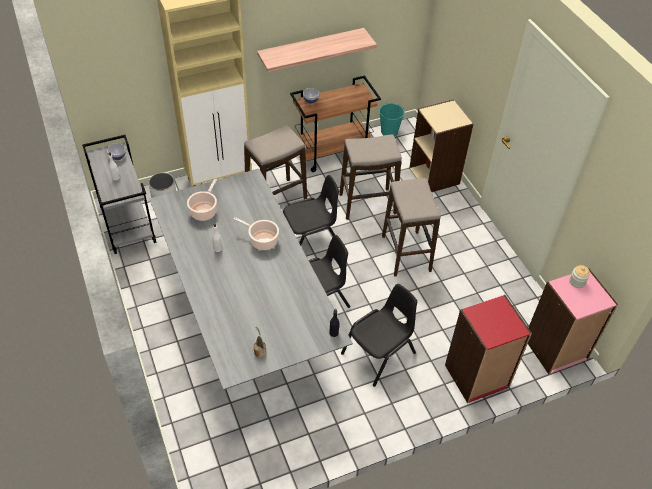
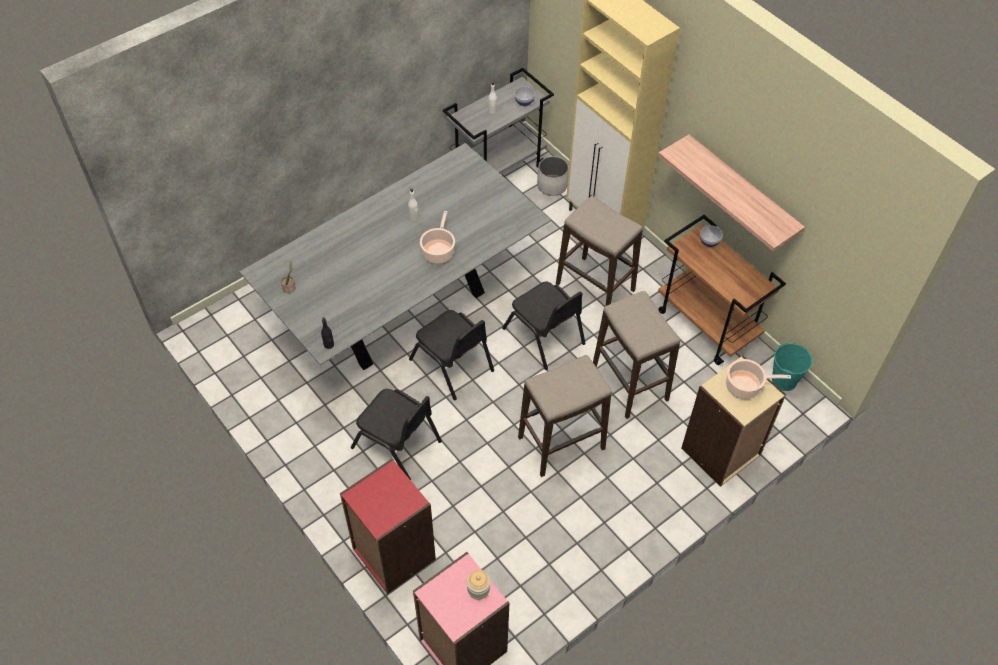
camera: 75 degrees right, 5 degrees up
cooking pot [187,179,217,221] -> cooking pot moved to [726,359,791,399]

